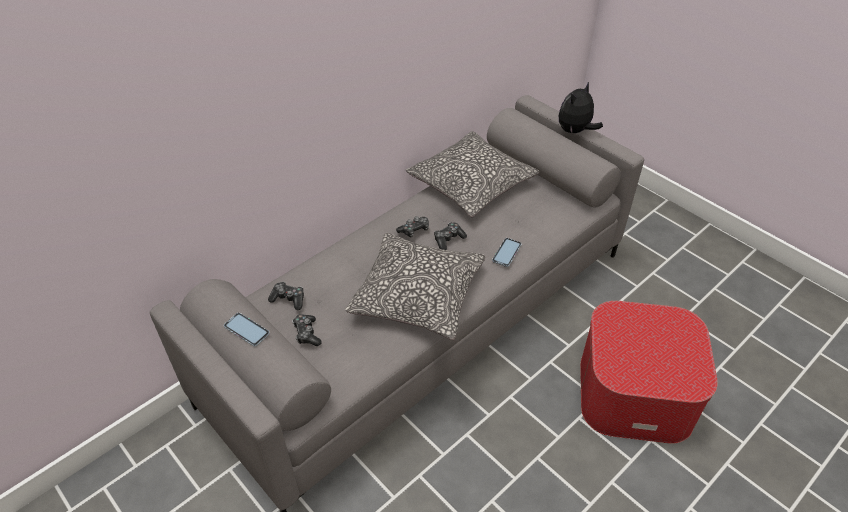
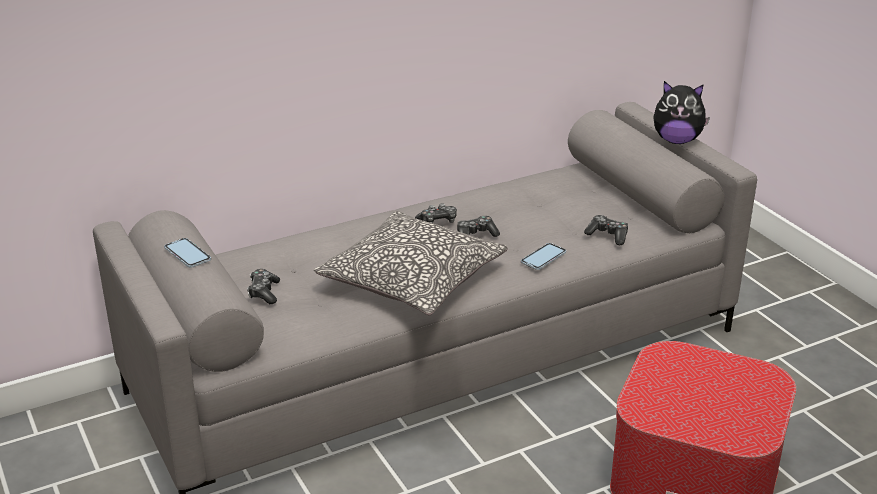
camera: 15 degrees right, 15 degrees down
game controller [268,282,304,310] -> game controller moved to [584,215,628,245]
pillow [406,131,539,217] -> none
plush toy [559,82,603,134] -> plush toy turned 135 degrees counterclockwise [653,81,710,144]

